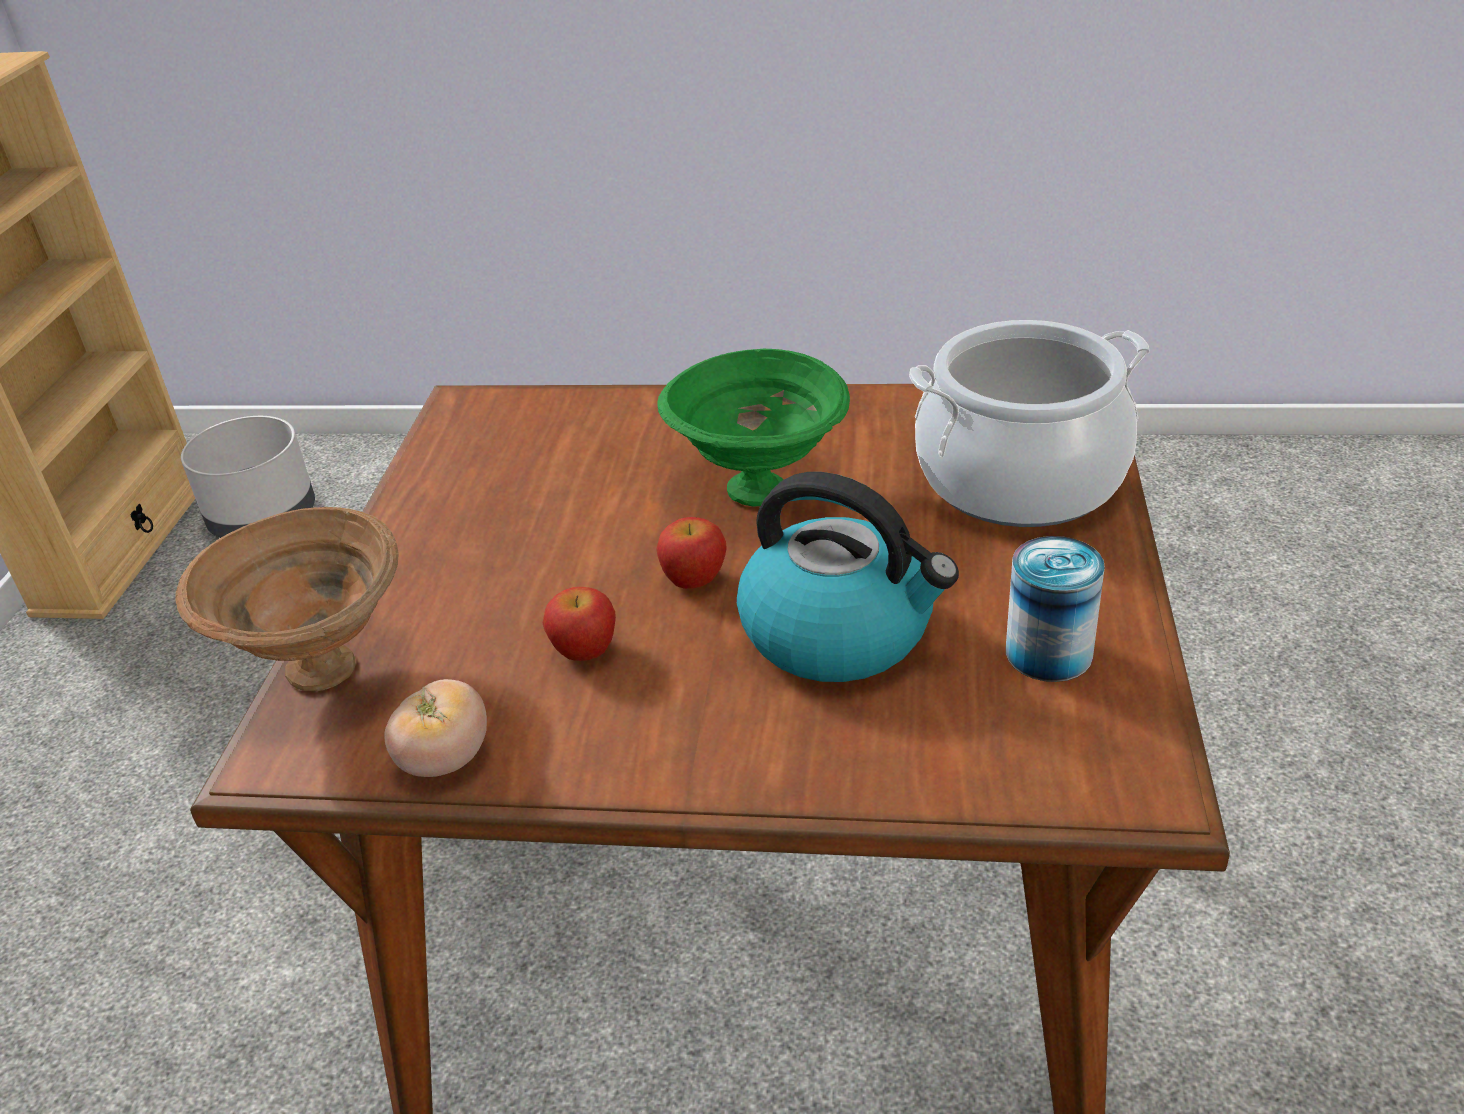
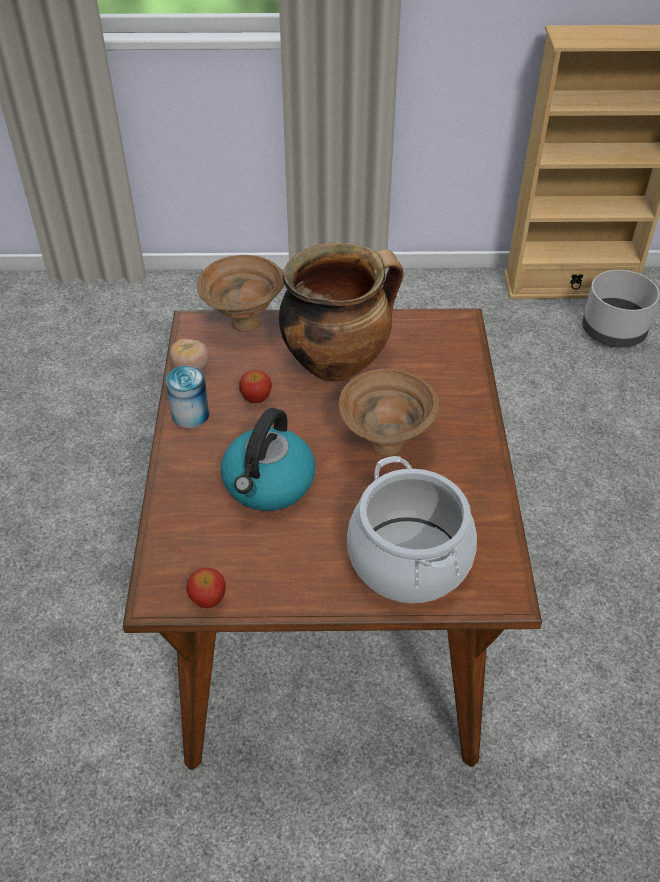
camera: 80 degrees right, 10 degrees up
apple [656,517,727,589] -> apple moved to [186,568,226,608]
green bowl [657,349,850,507] -> brown bowl [339,369,439,457]
can [1006,536,1105,682] -> can moved to [166,365,209,428]
none -> cooking pot [279,242,404,382]

